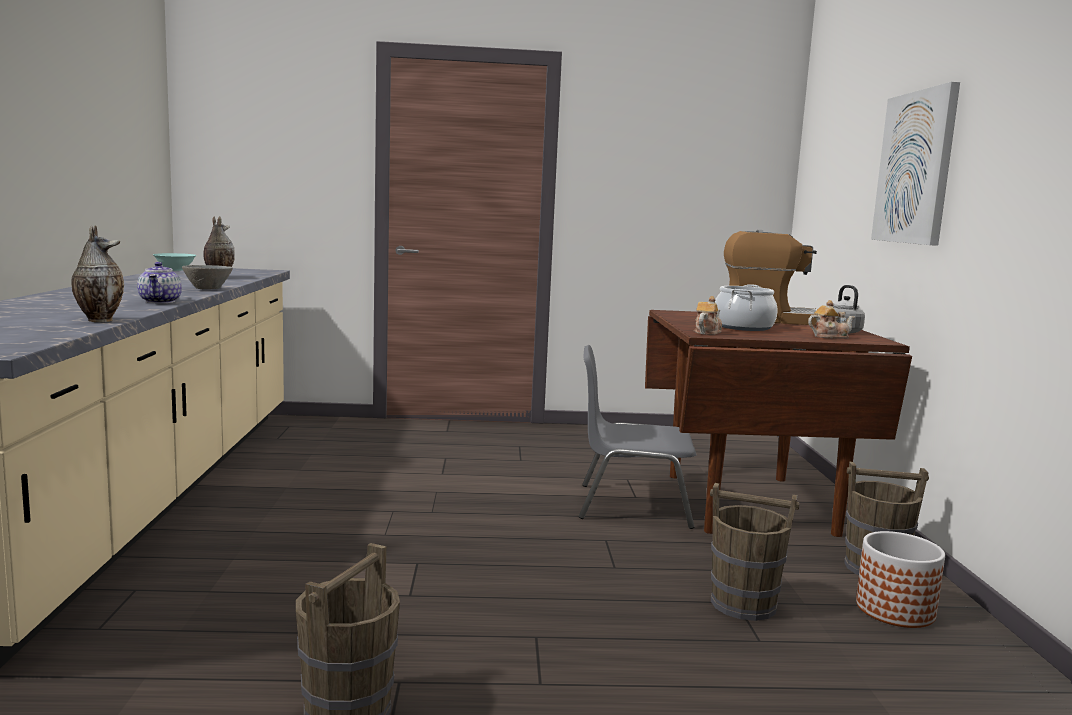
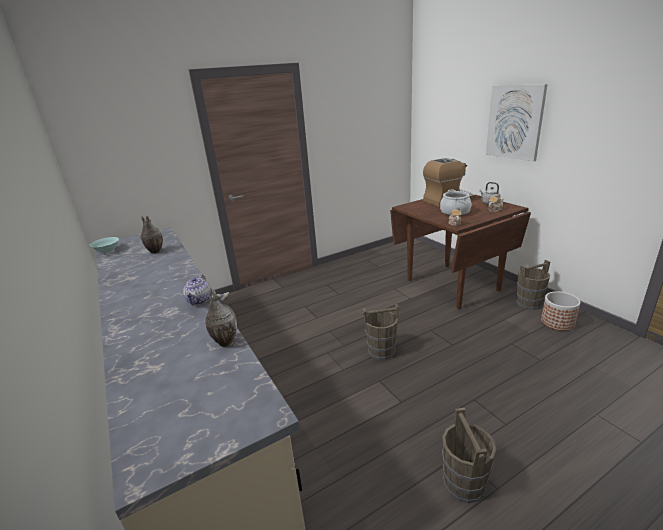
camera: 25 degrees left, 15 degrees up
teapot [137,262,182,303] -> teapot turned 45 degrees clockwise [183,274,211,305]
grey bowl [182,265,233,289] -> none
grey chair [579,345,696,529] -> none
brown bucket [710,483,799,621] -> brown bucket moved to [362,304,399,360]

